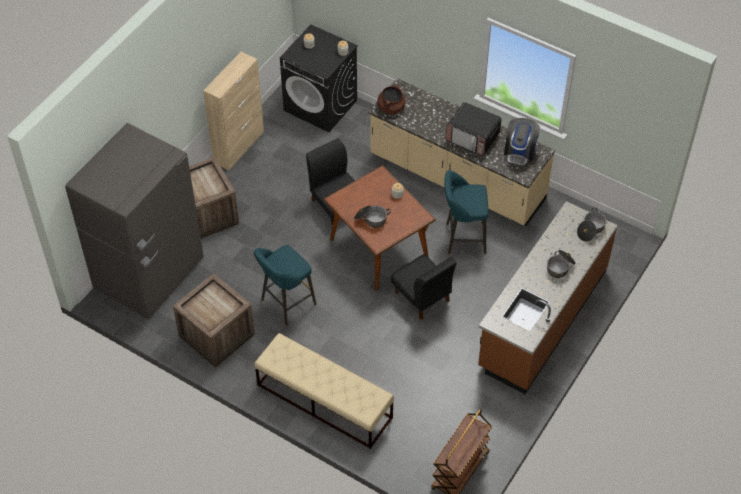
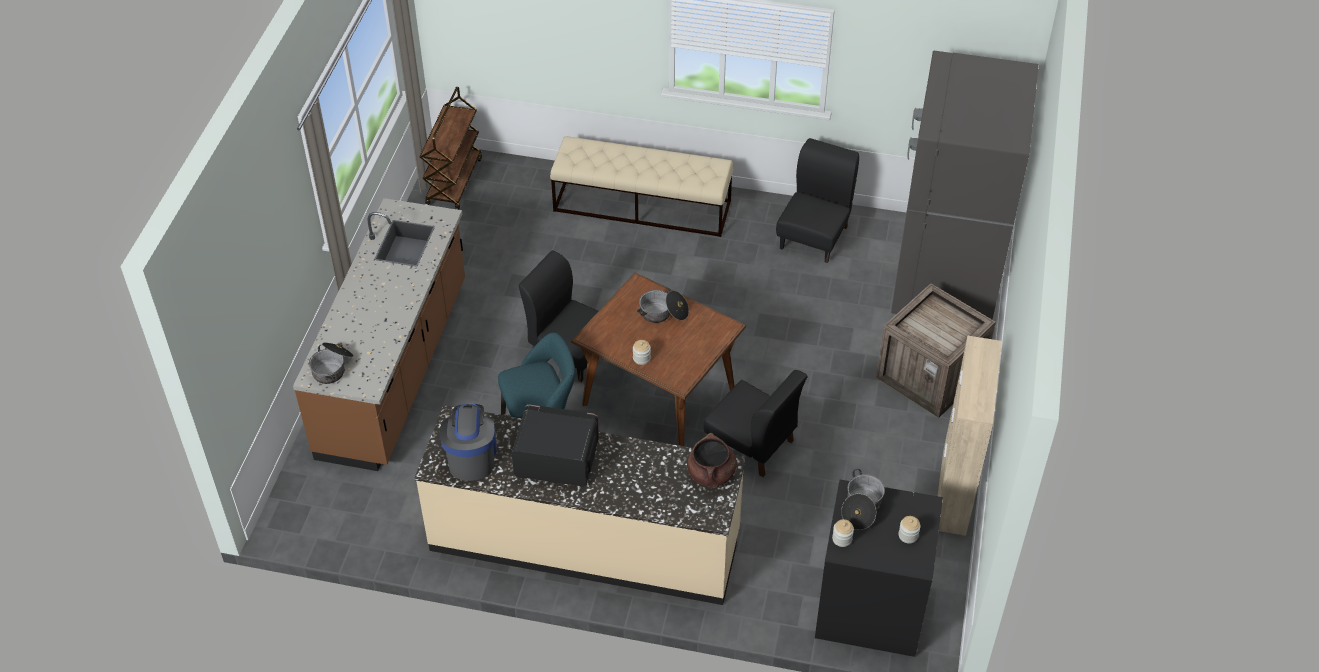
camera: 160 degrees right, 5 degrees down
crate [173,273,255,368] -> black chair [776,138,859,263]
turquoise stool [254,245,316,325] -> none
cooking pot [547,250,576,278] -> cooking pot moved to [841,469,885,530]

